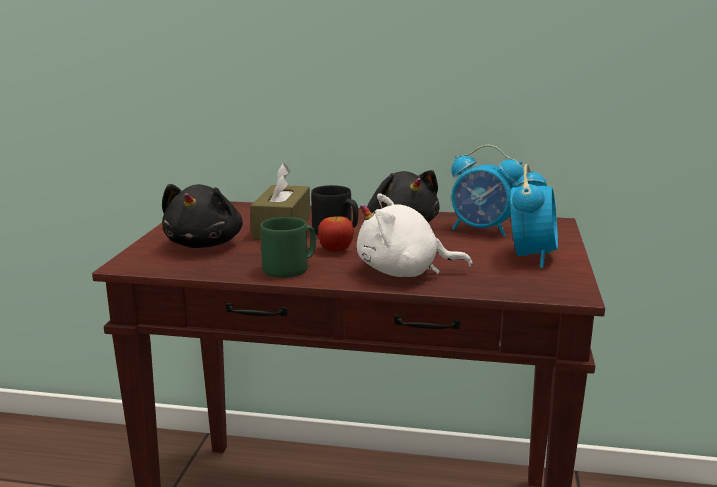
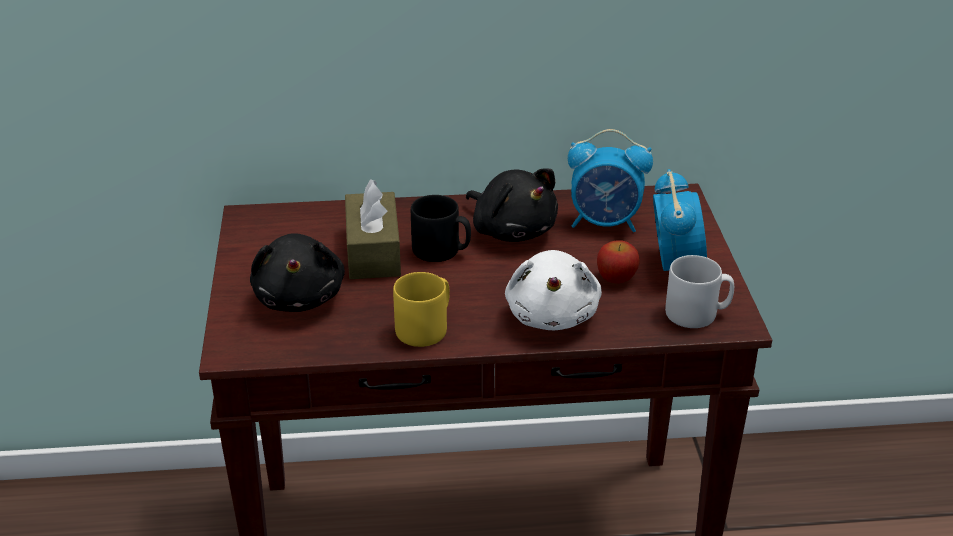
camera: 15 degrees left, 15 degrees up
green mug [260,217,316,278] -> yellow mug [393,272,450,347]
apple [318,216,354,252] -> apple moved to [597,240,640,284]
white plush toy [357,194,472,277] -> white plush toy turned 75 degrees counterclockwise [505,250,602,330]
none -> grey mug [665,255,734,328]

